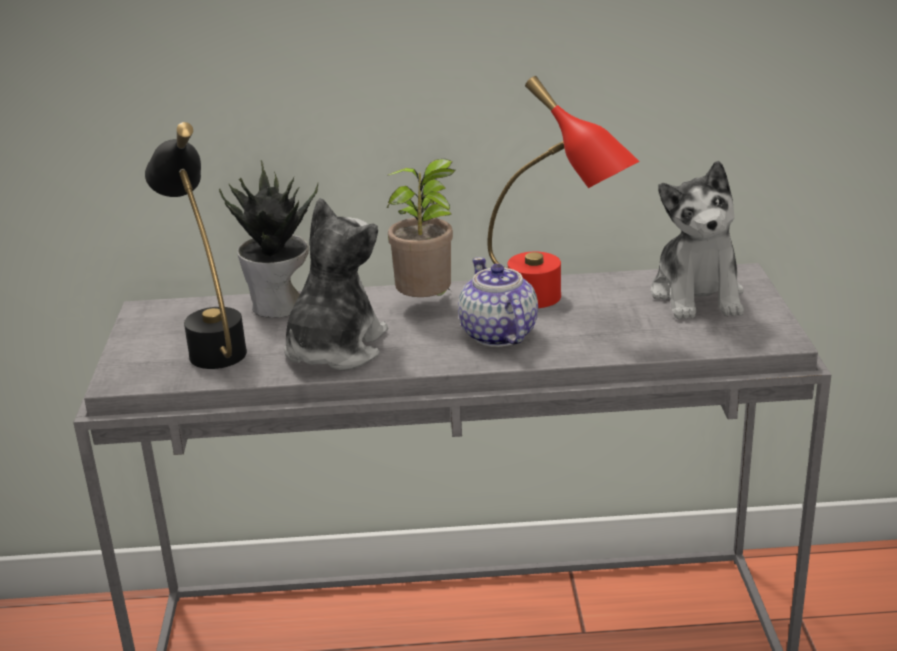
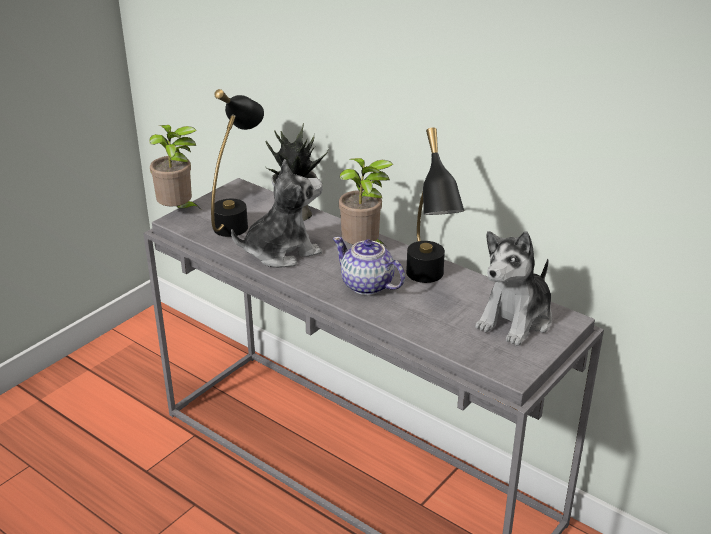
camera: 40 degrees right, 5 degrees up
teapot [458,257,538,347] -> teapot turned 75 degrees counterclockwise [333,237,405,295]
red table lamp [487,76,640,308] -> black table lamp [406,128,464,283]
none -> potted plant [149,125,200,209]

